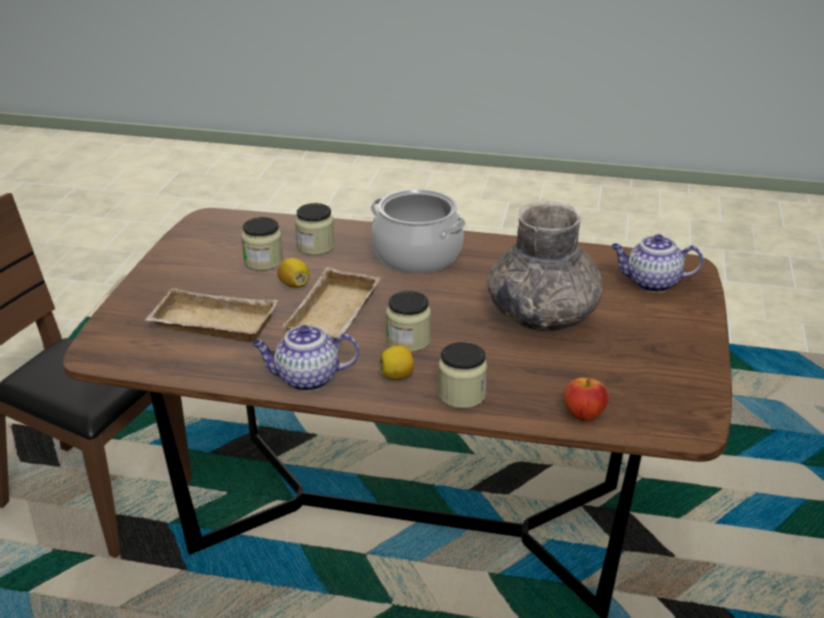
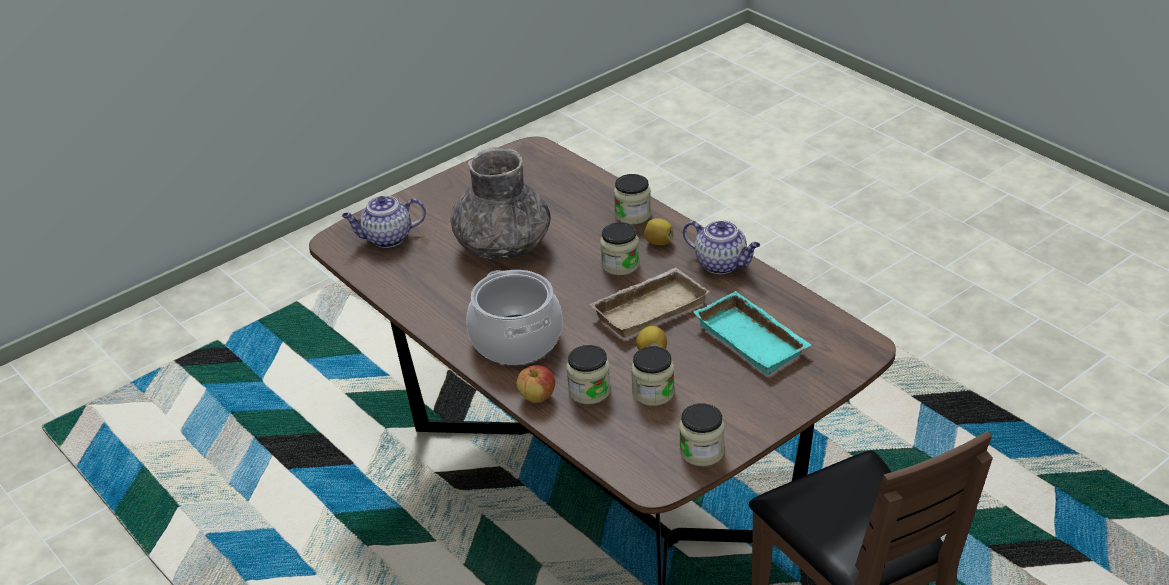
camera: 140 degrees left, 5 degrees up
beige tray [145,288,278,342] -> turquoise tray [694,291,812,375]
apple [563,377,608,422] -> apple moved to [516,365,555,403]
teapot [611,234,703,292] -> teapot turned 120 degrees clockwise [342,196,426,248]
none -> jar [679,403,725,466]

